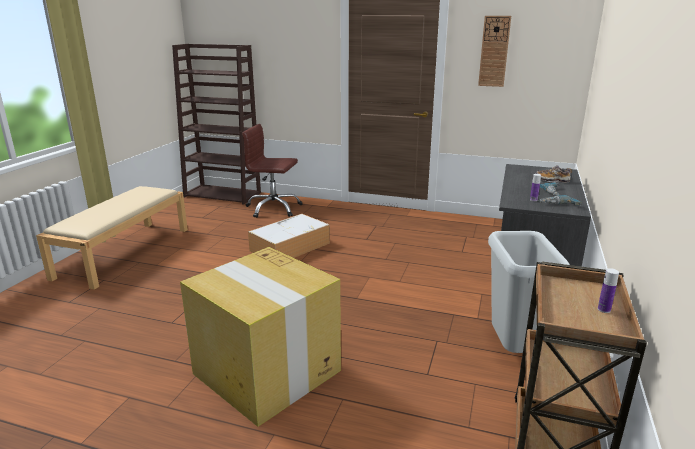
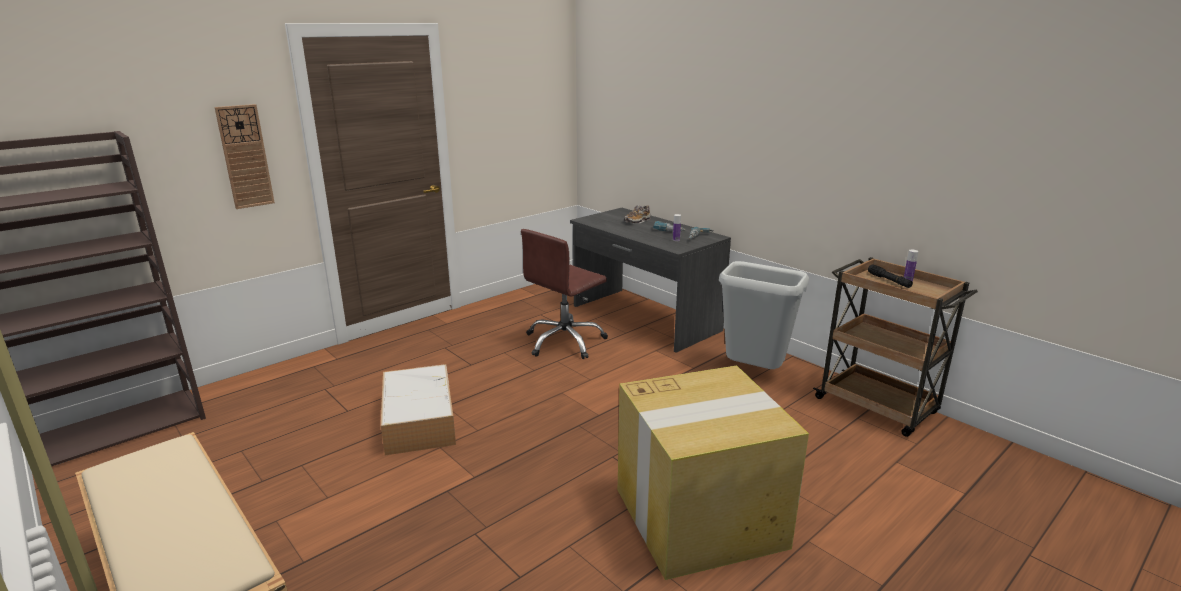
camera: 60 degrees left, 0 degrees up
brown office chair [242,124,303,218] -> brown office chair moved to [521,229,608,359]
wall clock [478,16,511,87] -> wall clock moved to [214,104,275,209]
none -> black flashlight [868,264,913,288]

